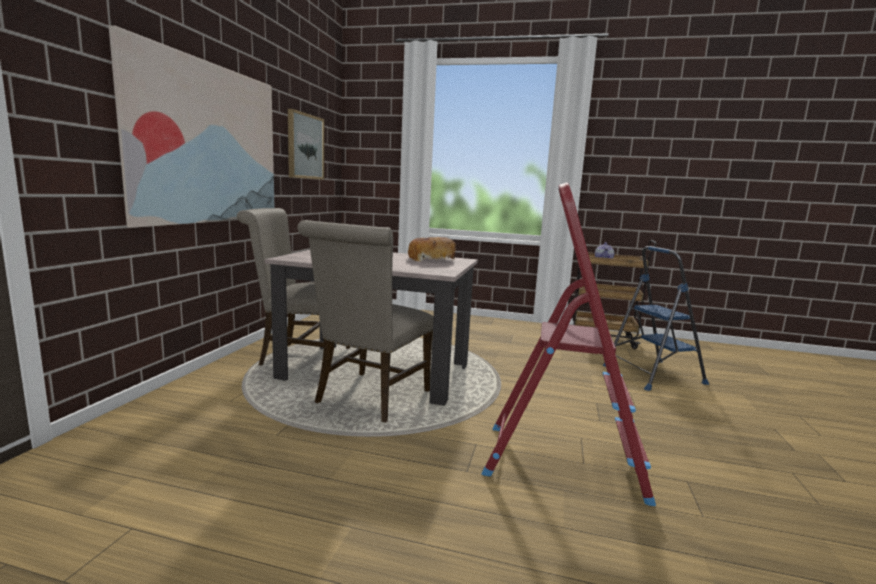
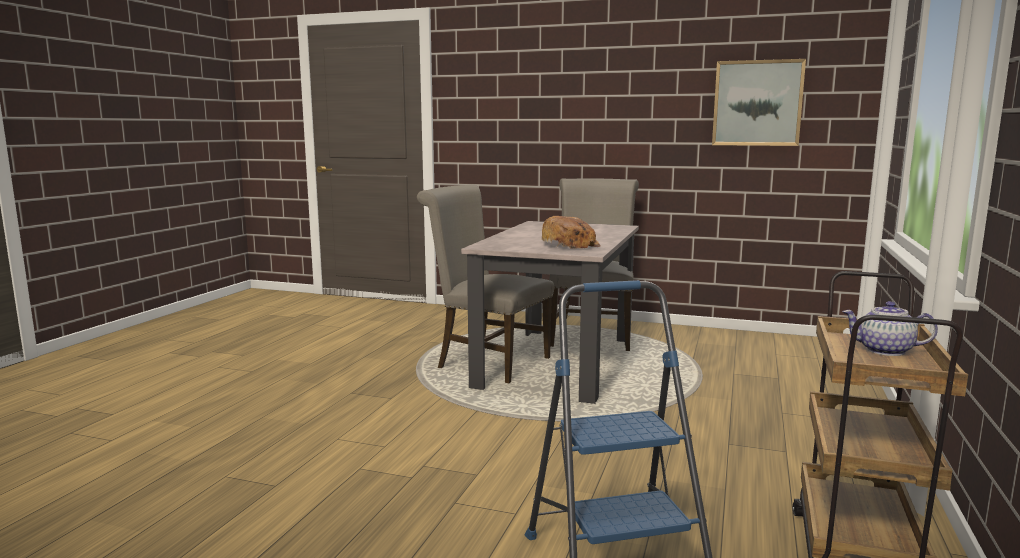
camera: 95 degrees right, 0 degrees up
picture [109,25,275,228] -> none
red step ladder [482,182,656,506] -> none

